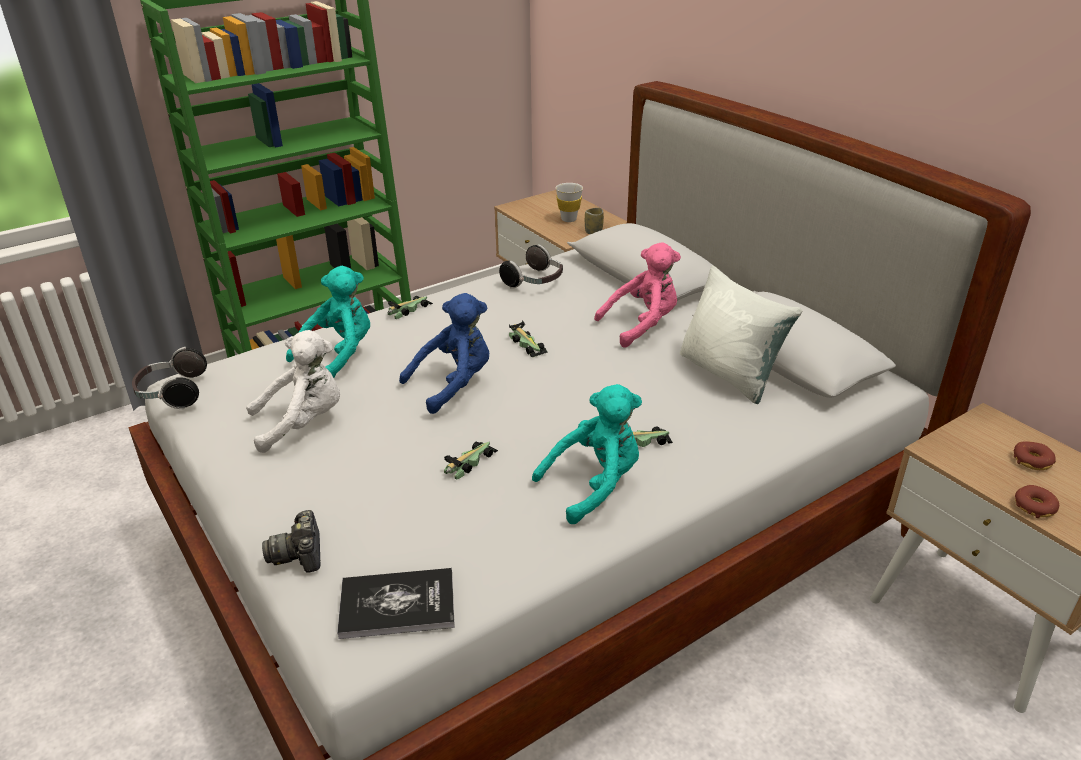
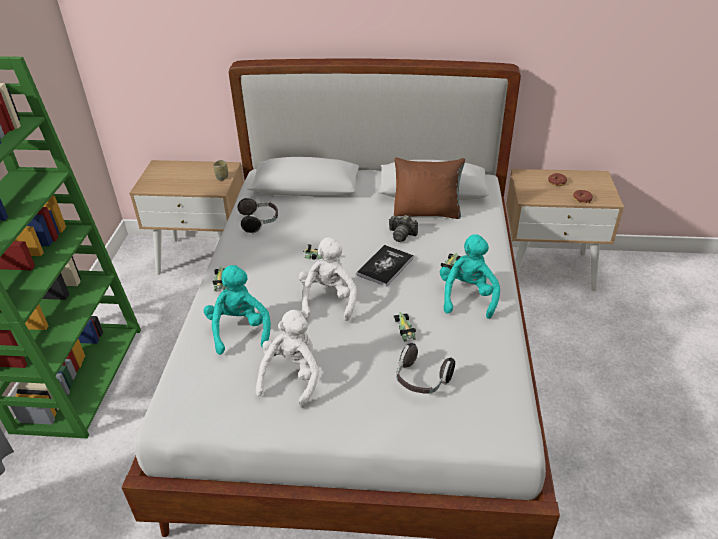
camera: 50 degrees left, 5 degrees up
headphones [132,347,207,409] -> headphones moved to [396,343,455,394]
camera [262,510,321,573] -> camera moved to [389,215,418,242]
book [337,568,455,639] -> book moved to [357,245,413,287]
blue plush toy [399,293,489,414] -> white plush toy [299,237,357,321]
white cup [555,183,583,222] -> none
pink plush toy [594,242,681,348] -> none
white pillow [680,265,802,404] -> brown pillow [394,158,465,219]

